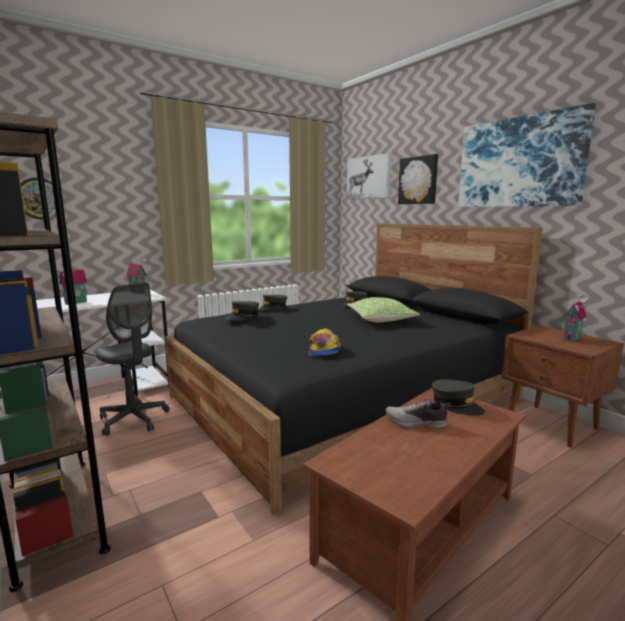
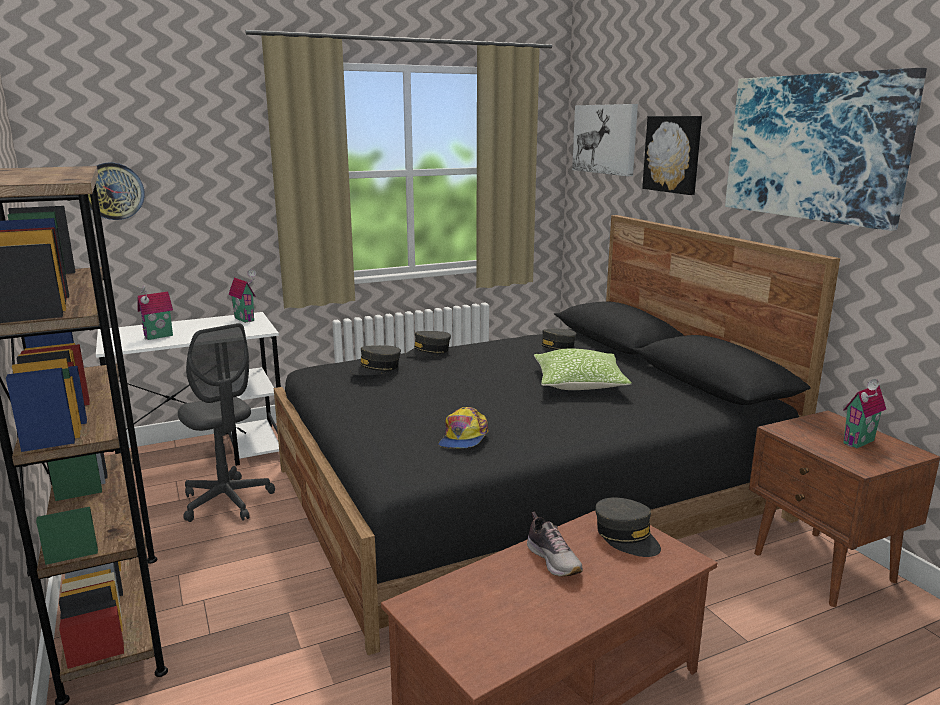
camera: 10 degrees right, 5 degrees up
shoe [386,399,451,428] -> shoe turned 135 degrees counterclockwise [527,512,583,577]

